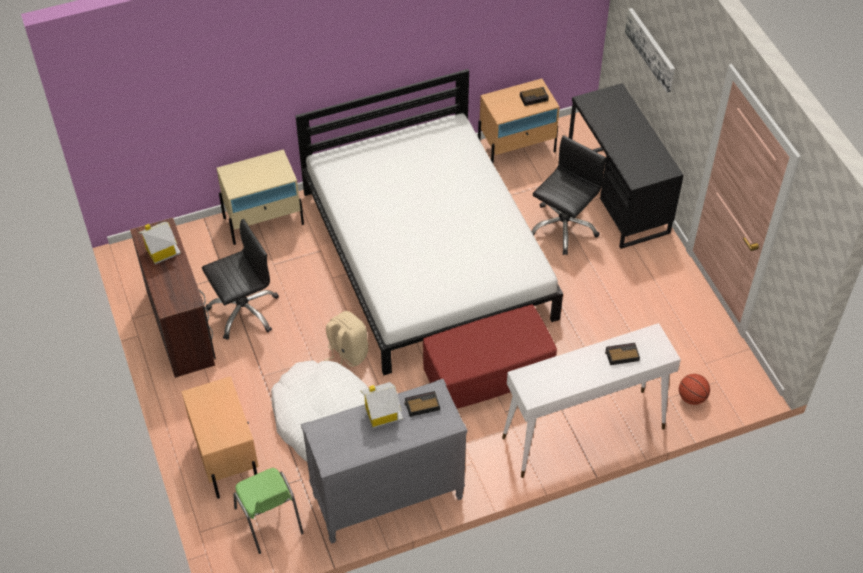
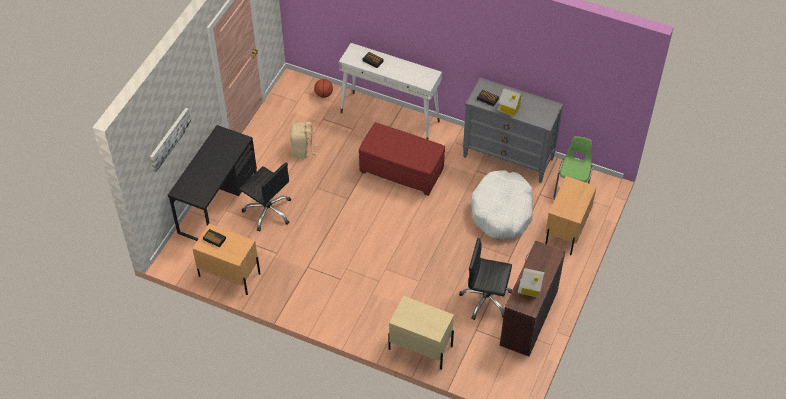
camera: 135 degrees left, 0 degrees up
white bed [295,69,563,375] -> none
beige backpack [324,311,368,367] -> beige backpack moved to [290,122,318,159]
black office chair [531,135,606,255] -> black office chair turned 135 degrees counterclockwise [239,163,291,231]

